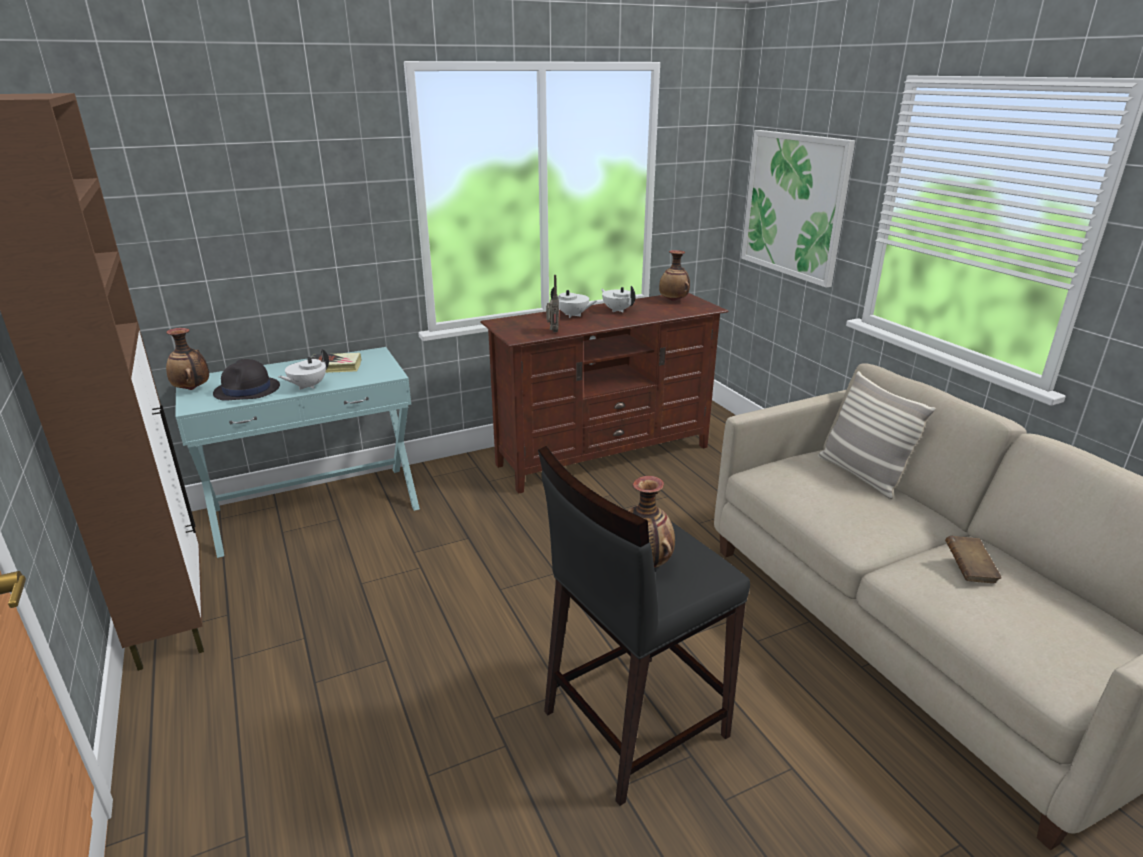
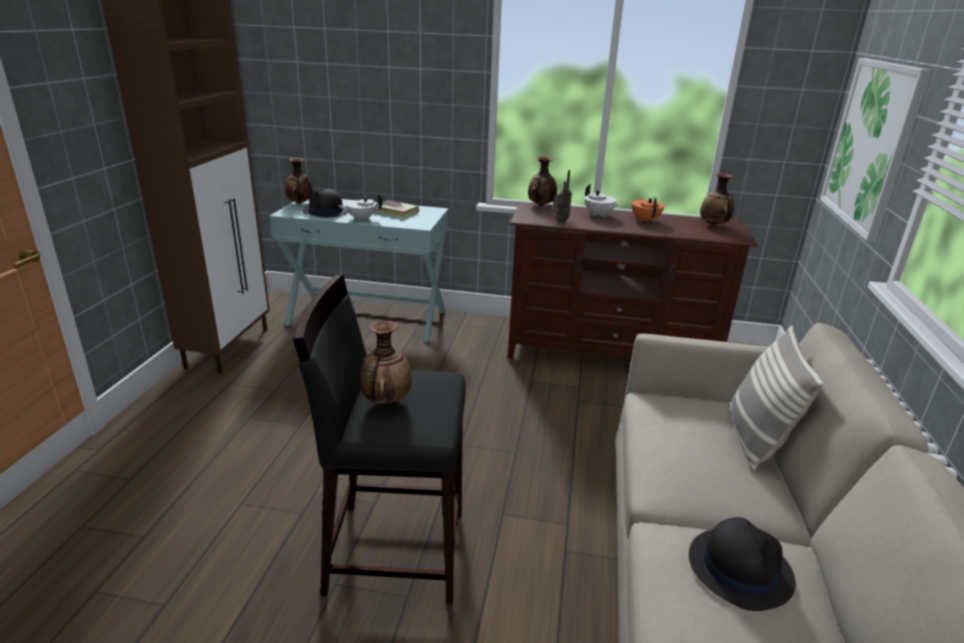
camera: 35 degrees right, 0 degrees up
white teapot [601,286,635,312] -> orange teapot [631,198,664,223]
brown book [945,536,1002,583] -> black hat [689,517,796,611]
none -> vase [528,156,557,206]

